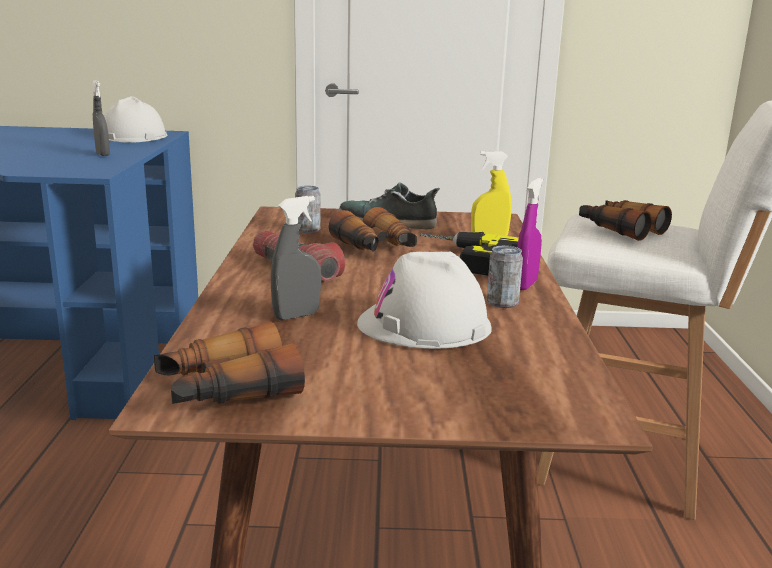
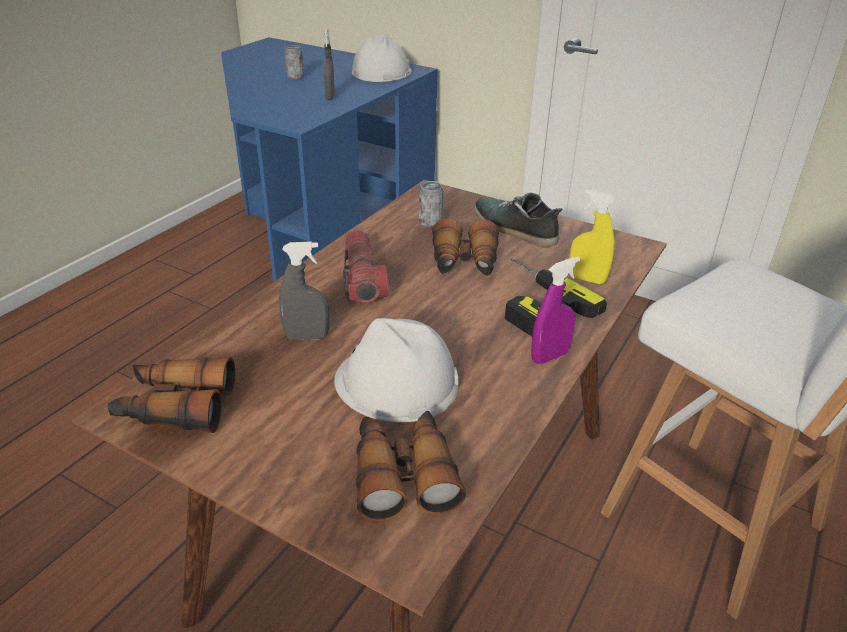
camera: 30 degrees right, 15 degrees up
can [487,246,523,308] -> can moved to [285,45,304,80]
binoculars [579,200,672,241] -> binoculars moved to [356,411,466,521]

